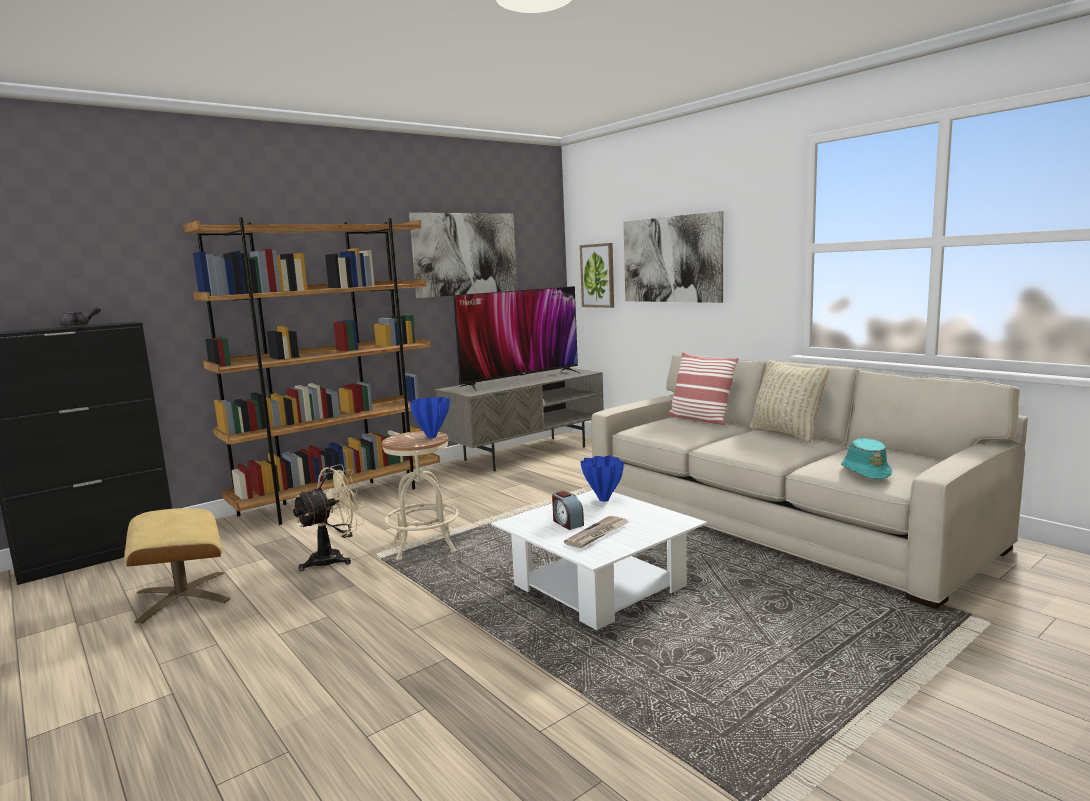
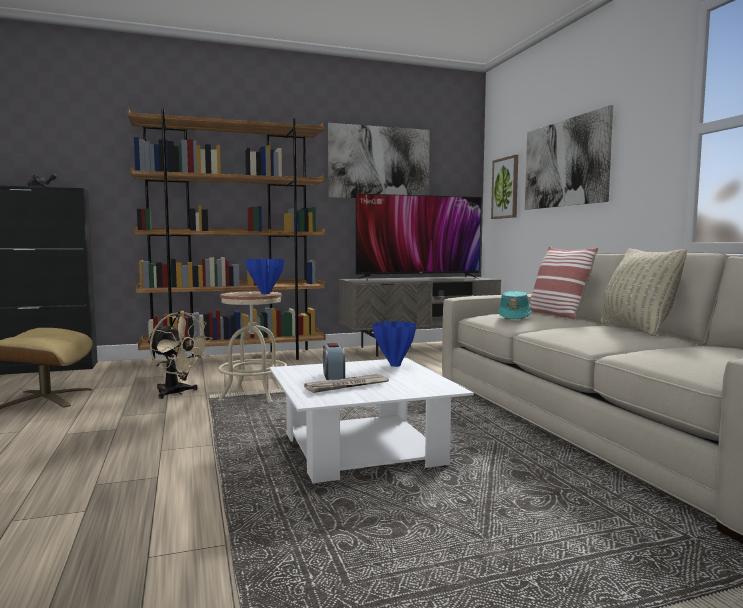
camera: 20 degrees right, 5 degrees down
beige fan [291,464,366,571] -> beige fan turned 60 degrees clockwise [147,311,212,399]
turquoise hat [841,438,892,479] -> turquoise hat moved to [498,291,532,319]

